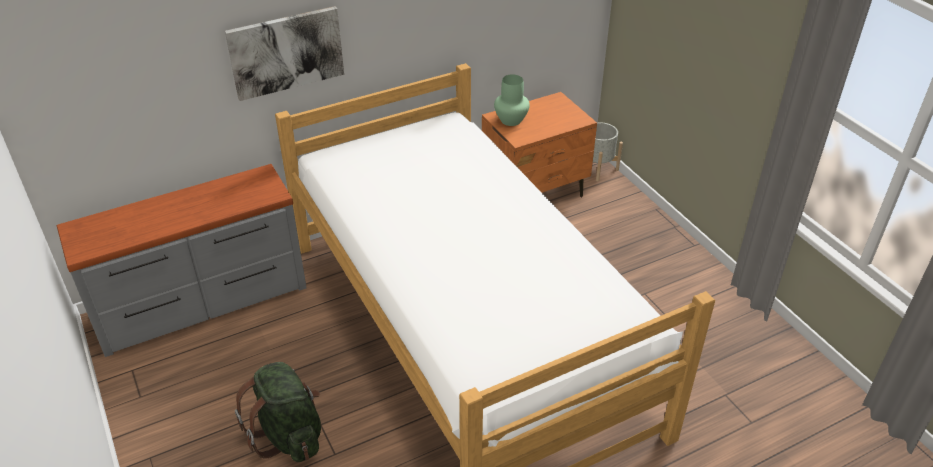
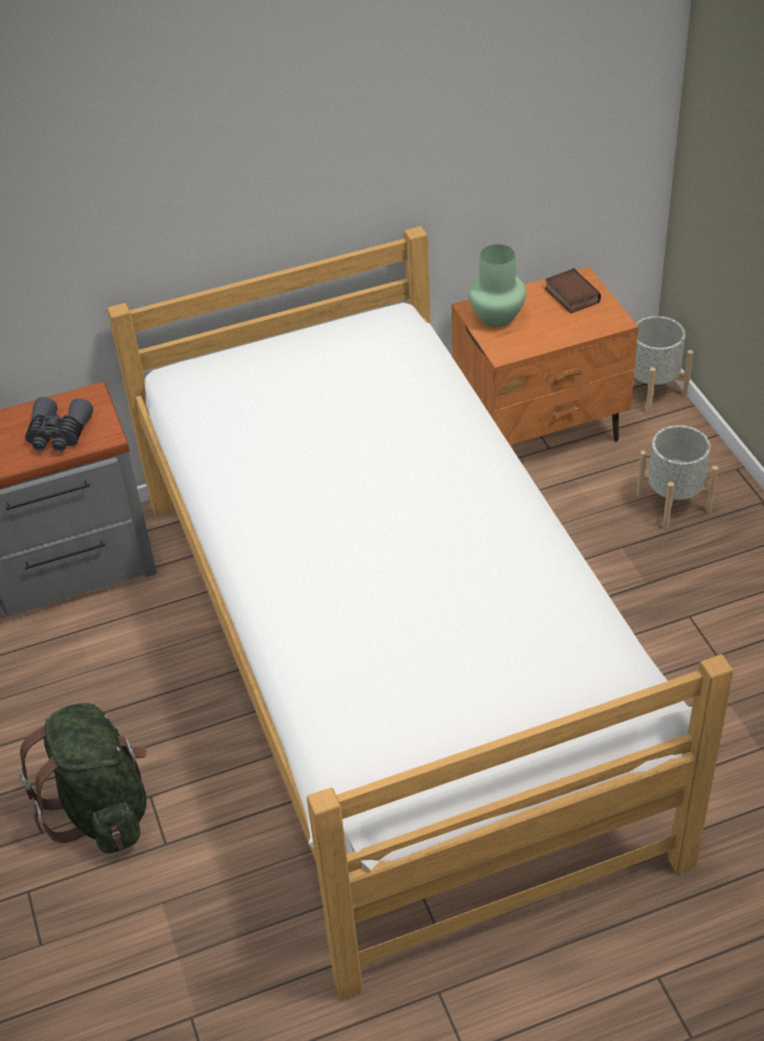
camera: 10 degrees right, 5 degrees up
picture [225,6,344,101] -> none
none -> grey binoculars [25,397,93,452]
none -> book [545,268,601,313]
none -> grey planter [636,425,718,529]

